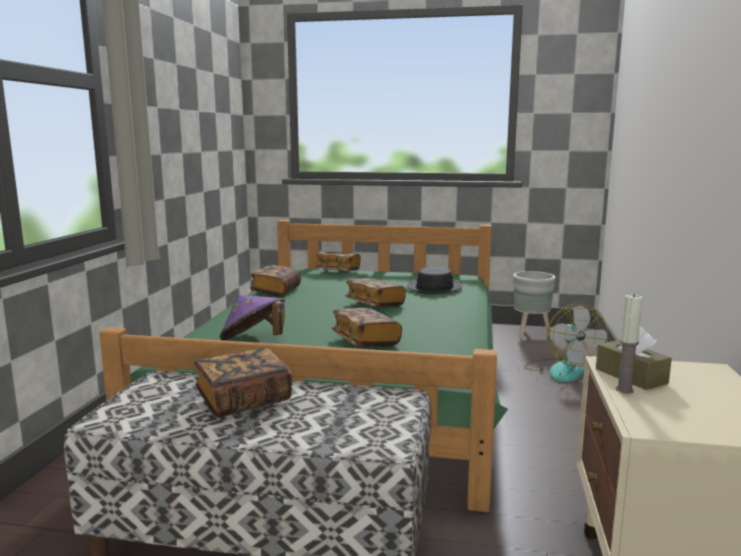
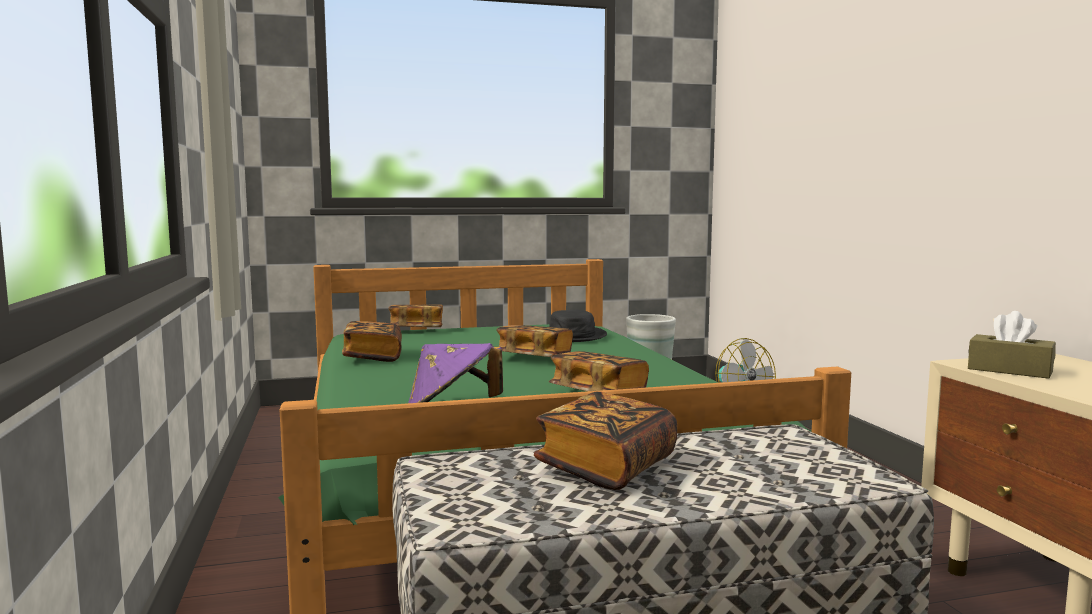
camera: 25 degrees left, 5 degrees down
candle [616,294,643,394] -> none

